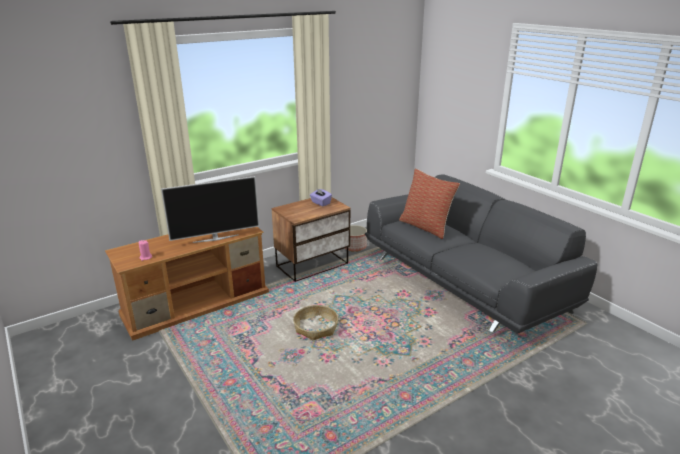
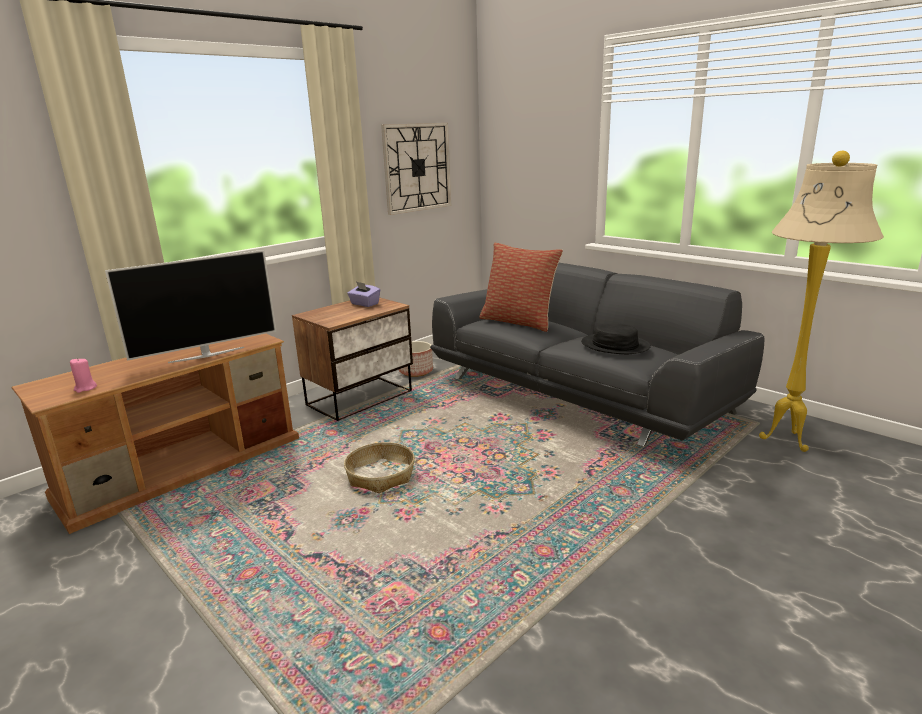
camera: 10 degrees left, 5 degrees down
none -> wall clock [381,123,451,215]
none -> black hat [581,323,651,354]
none -> beige floor lamp [759,151,884,452]

